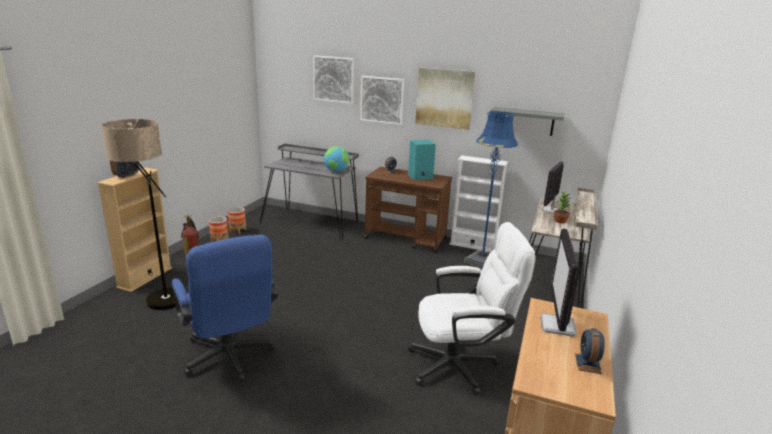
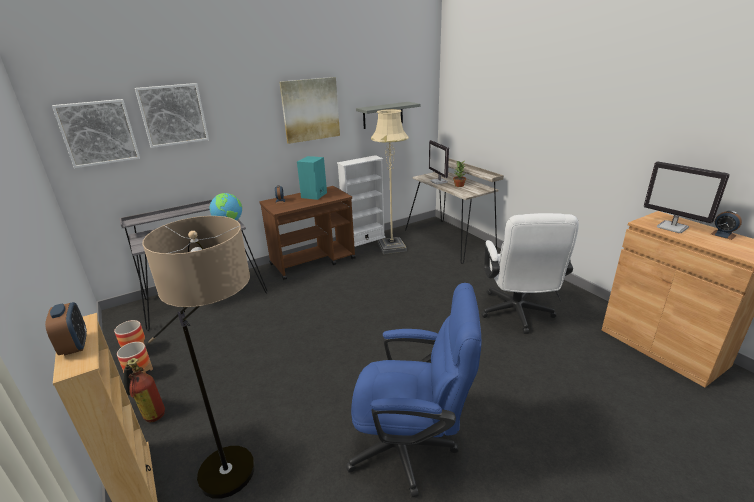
camera: 50 degrees left, 5 degrees up
picture [360,76,404,125] -> picture moved to [52,99,140,168]
white office chair [408,222,536,395] -> white office chair turned 150 degrees clockwise [481,213,579,334]
blue floor lamp [464,112,519,269] -> beige floor lamp [371,109,409,254]

